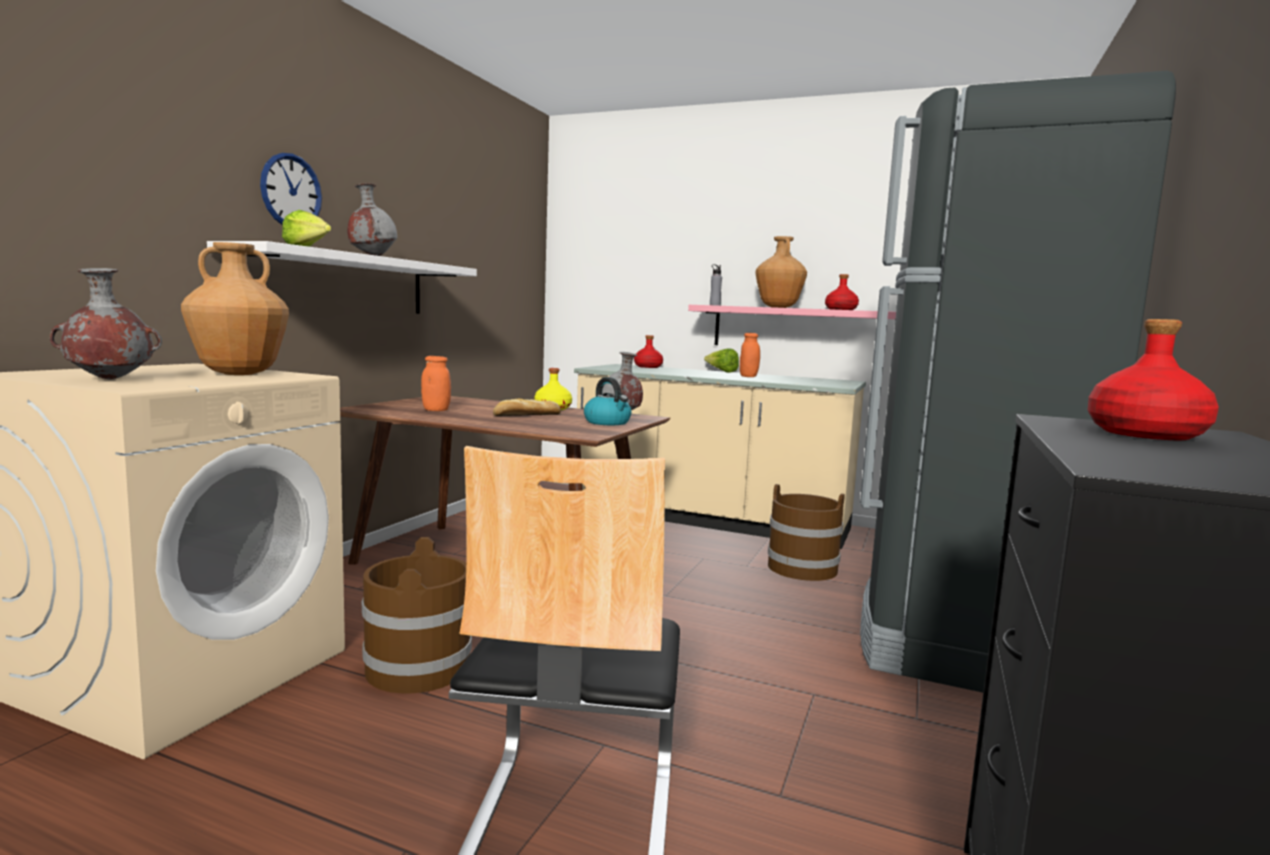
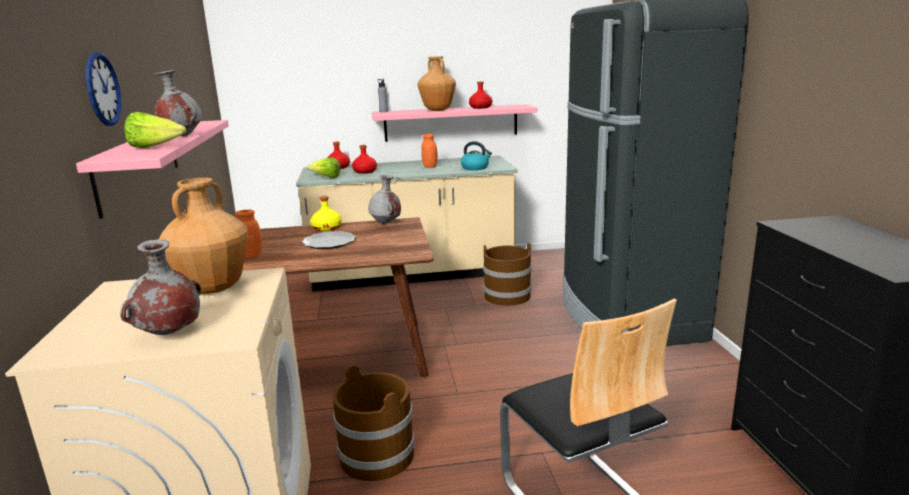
camera: 30 degrees left, 10 degrees up
white shelf [207,241,477,314] -> pink shelf [76,120,229,219]
bread [493,399,561,416] -> plate [302,231,356,249]
kettle [584,377,632,425] -> kettle moved to [461,141,492,170]
lettuce [704,348,739,373] -> lettuce moved to [308,157,341,178]
red bottle [1088,319,1219,440] -> red bottle moved to [352,145,377,174]

